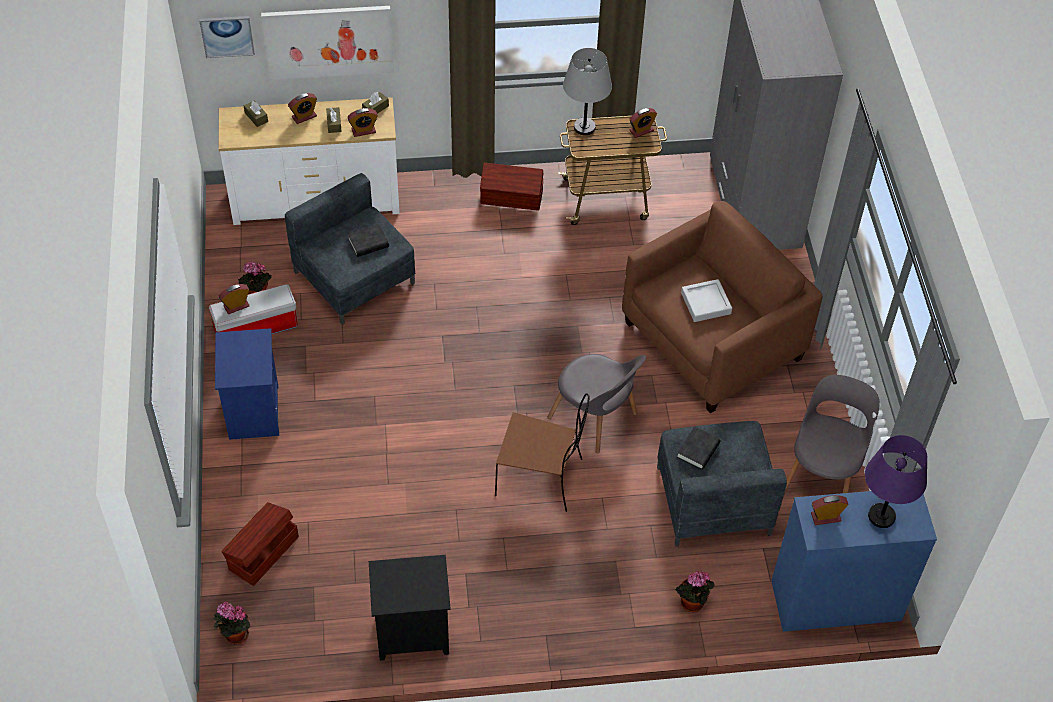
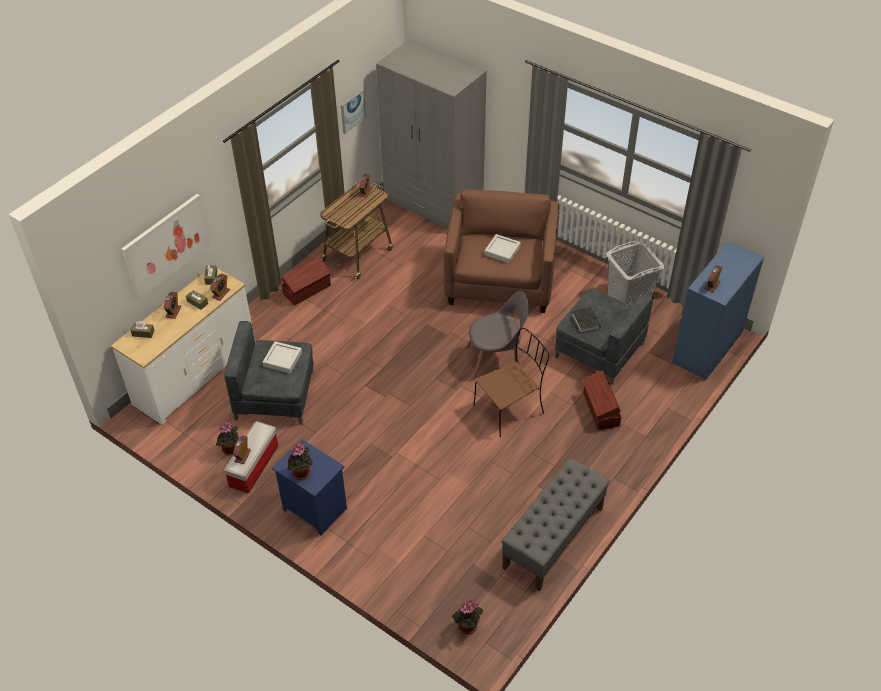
camera: 45 degrees left, 5 degrees down
picture [199,16,255,58] -> picture moved to [341,89,366,134]
brown storage box [221,502,299,586] -> brown storage box moved to [582,370,622,430]
black book [348,224,389,257] -> grey tray [263,341,302,373]
black nightstand [369,555,451,661] -> grey bench [502,458,610,591]
grey table lamp [563,48,612,135] -> none
potted plant [675,571,714,612] -> potted plant moved to [287,443,313,480]
grey chair [784,375,880,494] -> grey laundry basket [606,241,665,306]
purple table lamp [865,435,927,528] -> none

